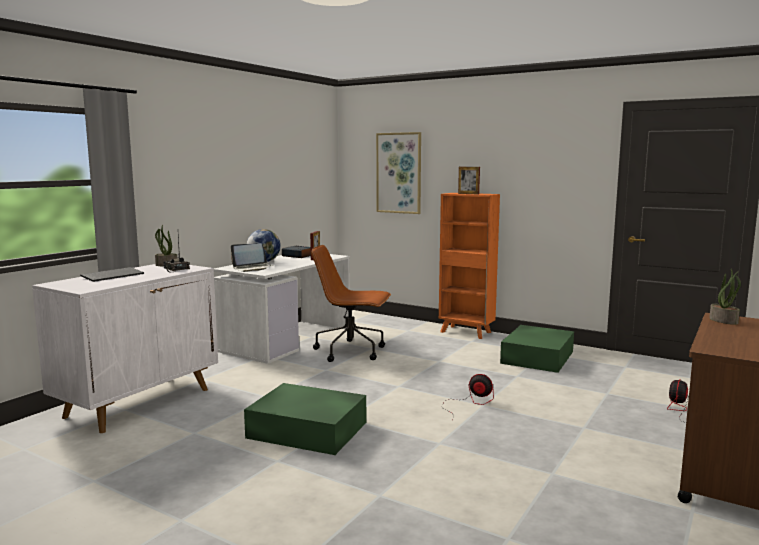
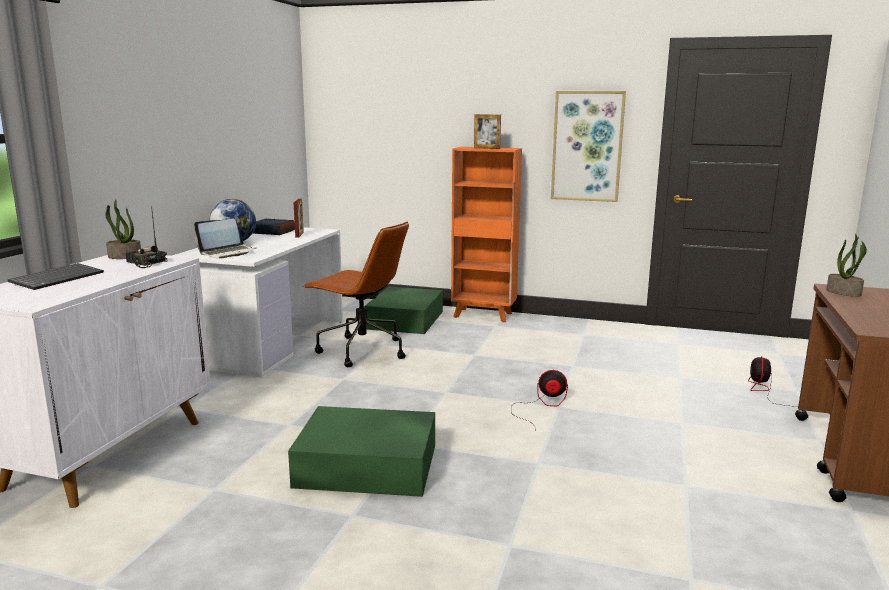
camera: 15 degrees left, 5 degrees up
brown office chair [311,245,391,362] -> brown office chair turned 150 degrees counterclockwise [303,221,409,367]
picture [376,132,421,214] -> picture moved to [551,91,626,202]
green storage box [500,325,574,373] -> green storage box moved to [364,287,443,334]

